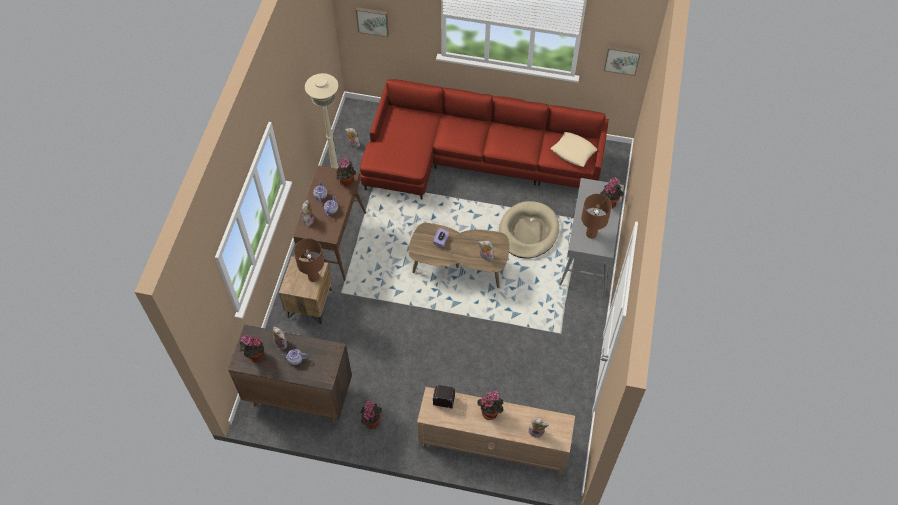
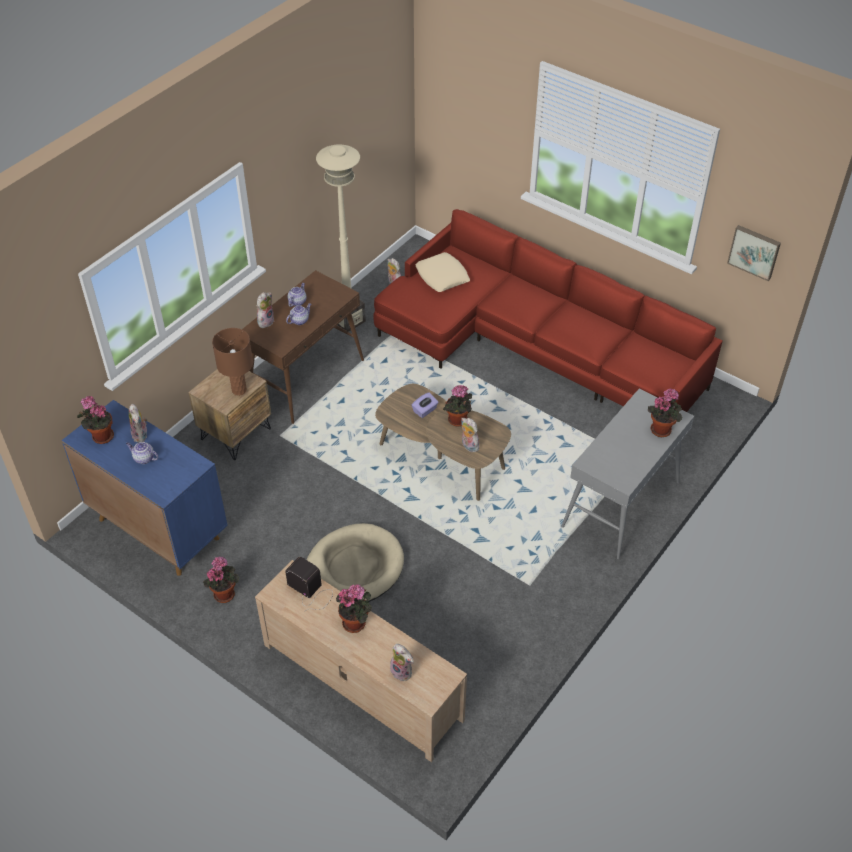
camera: 25 degrees right, 10 degrees down
brown cabinet [228,325,352,422] -> blue cabinet [62,400,228,576]
potted plant [336,158,356,187] -> potted plant moved to [443,385,472,427]
picture [356,7,389,37] -> none
beige dog bed [499,201,559,259] -> beige dog bed moved to [307,523,404,602]
beige pillow [551,132,597,167] -> beige pillow moved to [416,252,470,292]
brown table lamp [581,194,612,239] -> none

